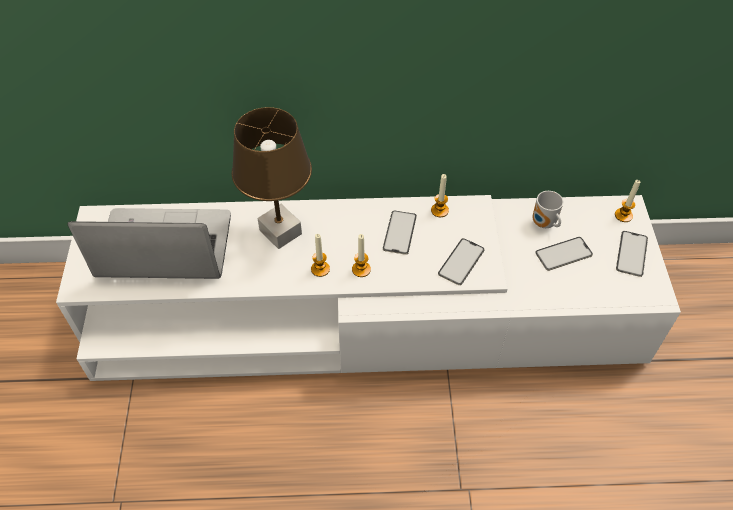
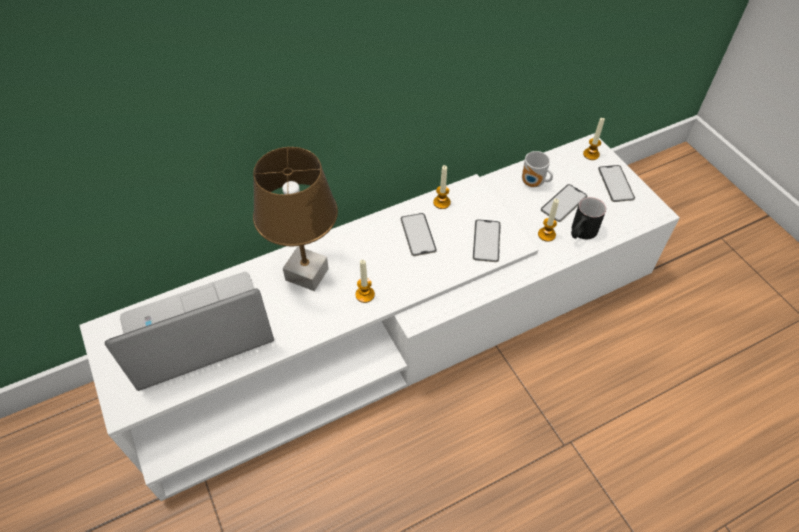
camera: 25 degrees left, 0 degrees up
candle [352,234,371,277] -> candle moved to [538,198,559,242]
none -> black mug [571,197,606,239]

